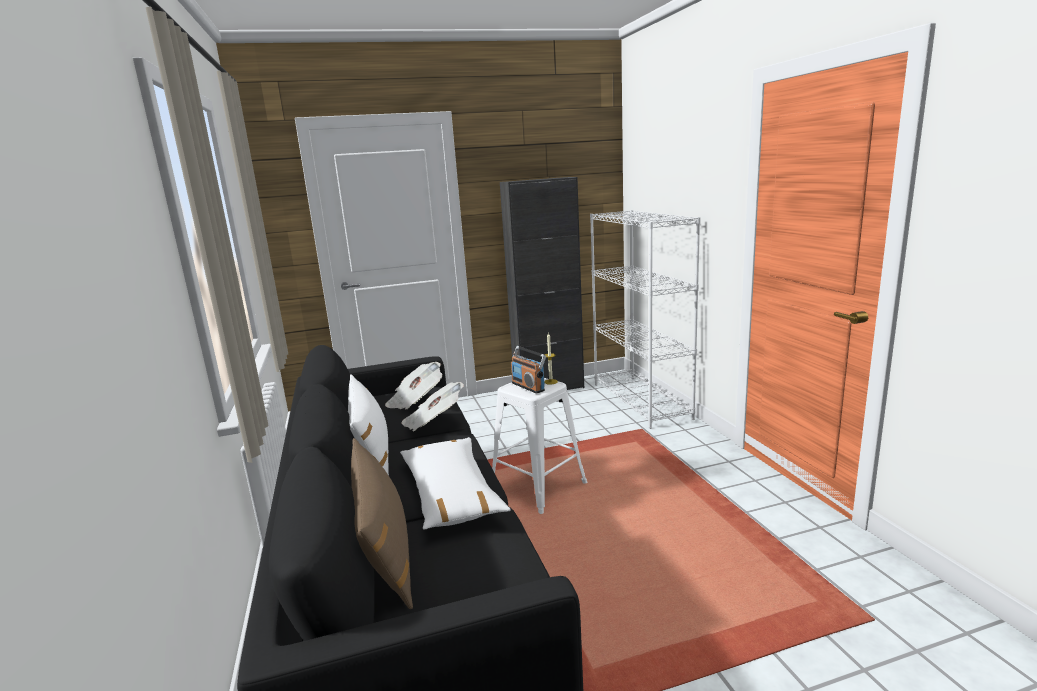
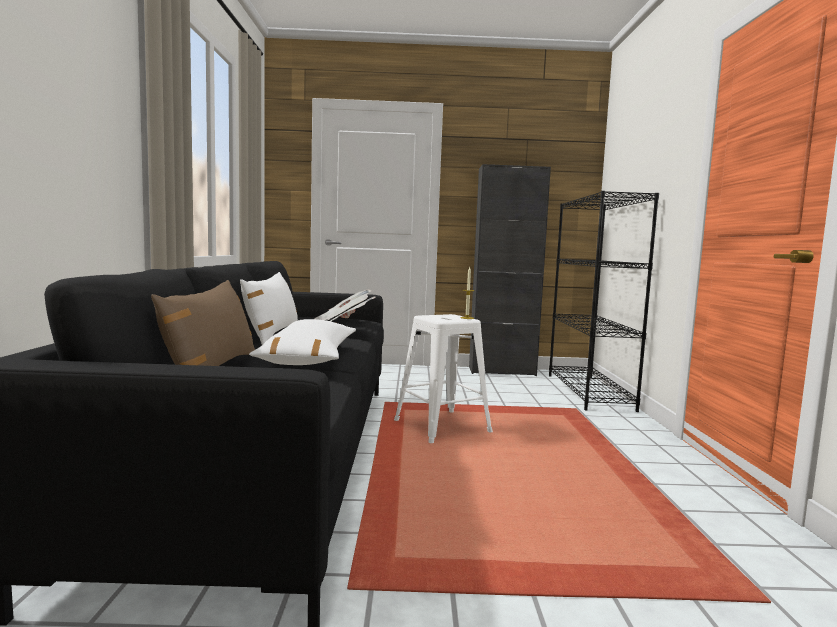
camera: 15 degrees right, 10 degrees down
radio [511,346,546,394] -> none
white bookcase [590,210,701,429] -> black bookcase [549,191,659,412]

